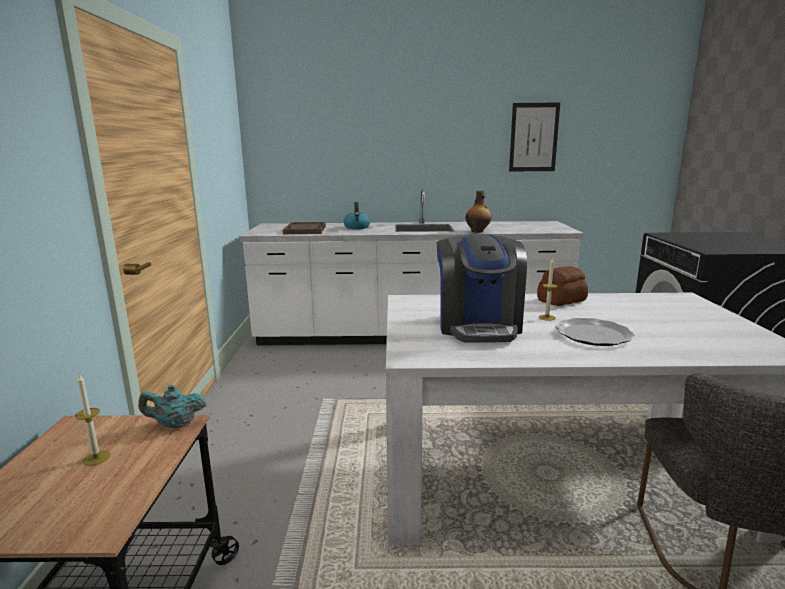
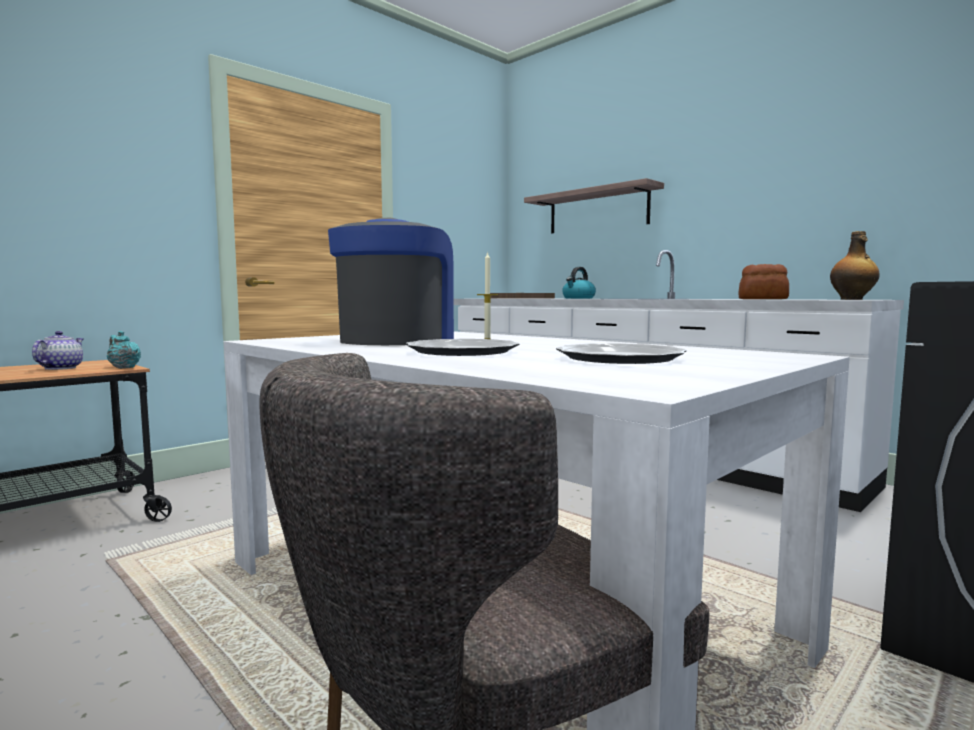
camera: 45 degrees right, 10 degrees down
candle [75,374,111,466] -> teapot [32,331,84,370]
coffee machine [436,234,527,343] -> coffee machine turned 150 degrees clockwise [328,218,454,345]
bottle [466,190,492,233] -> bottle moved to [830,231,880,300]
picture [509,102,560,172] -> none
bread [537,266,588,306] -> bread moved to [739,264,789,299]
none -> shelf [524,178,664,233]
none -> plate [556,343,687,364]

